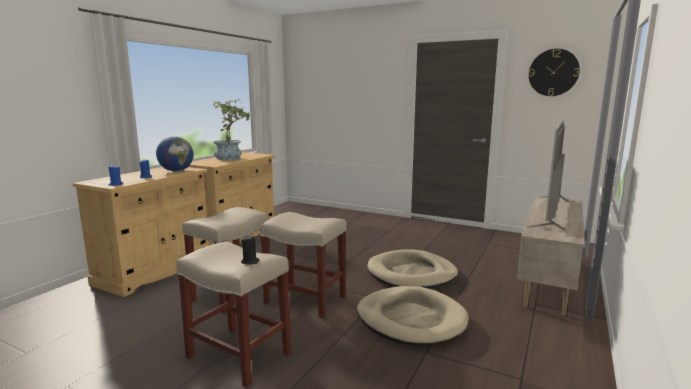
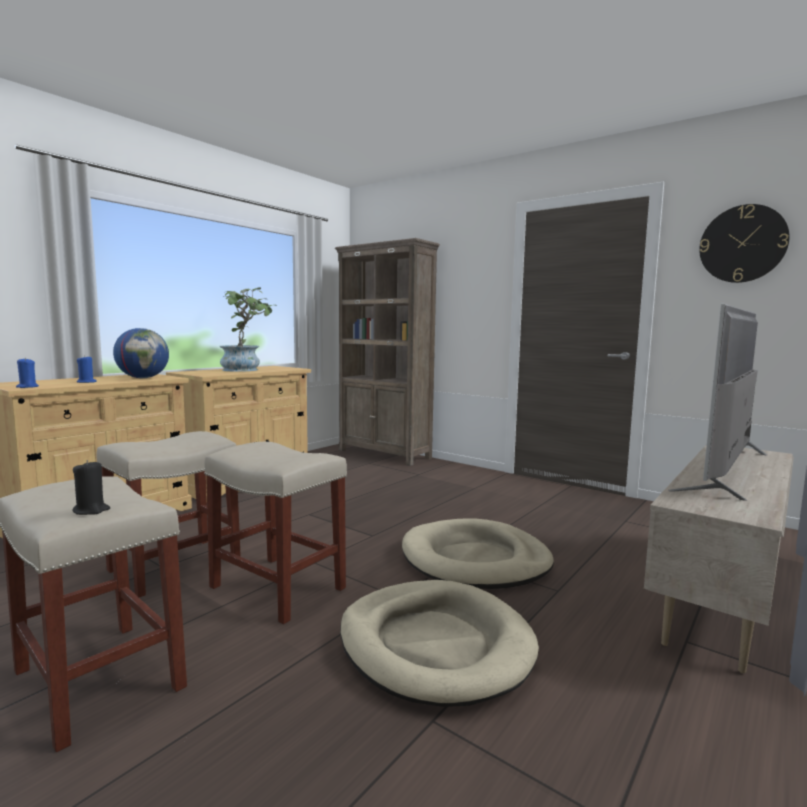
camera: 10 degrees right, 5 degrees down
none -> brown bookcase [335,238,440,466]

